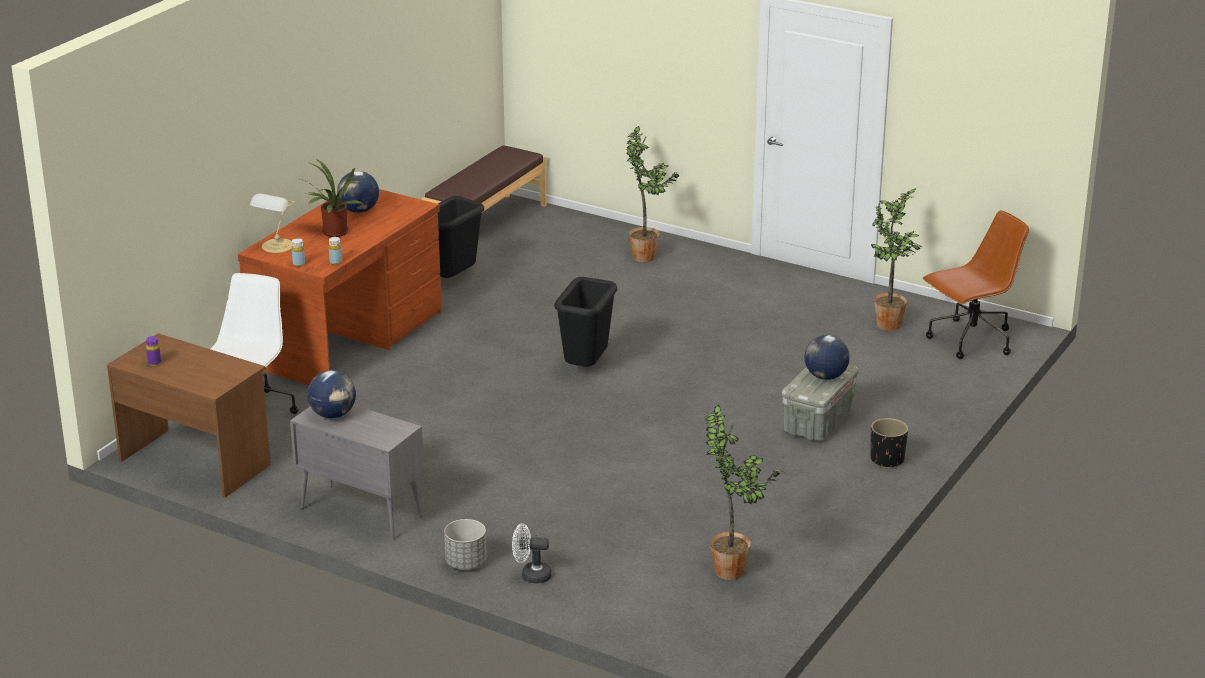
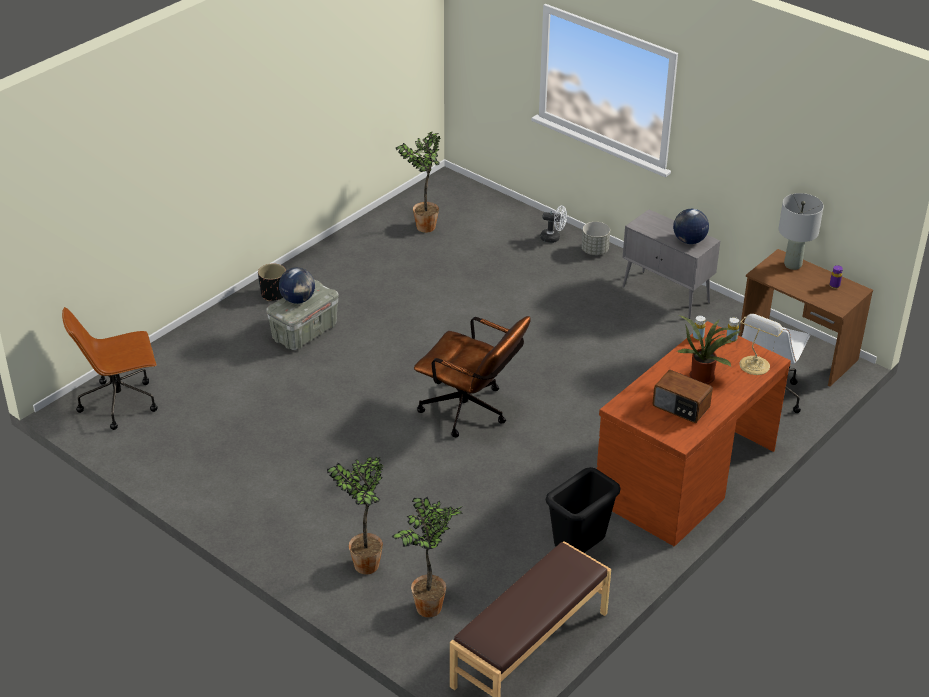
camera: 170 degrees left, 10 degrees up
globe [337,171,379,213] -> radio [652,370,713,423]
black trash can [554,277,617,367] -> brown office chair [414,316,531,438]
potted plant [871,188,922,331] -> potted plant moved to [392,497,463,618]
none -> grey table lamp [778,193,824,270]

